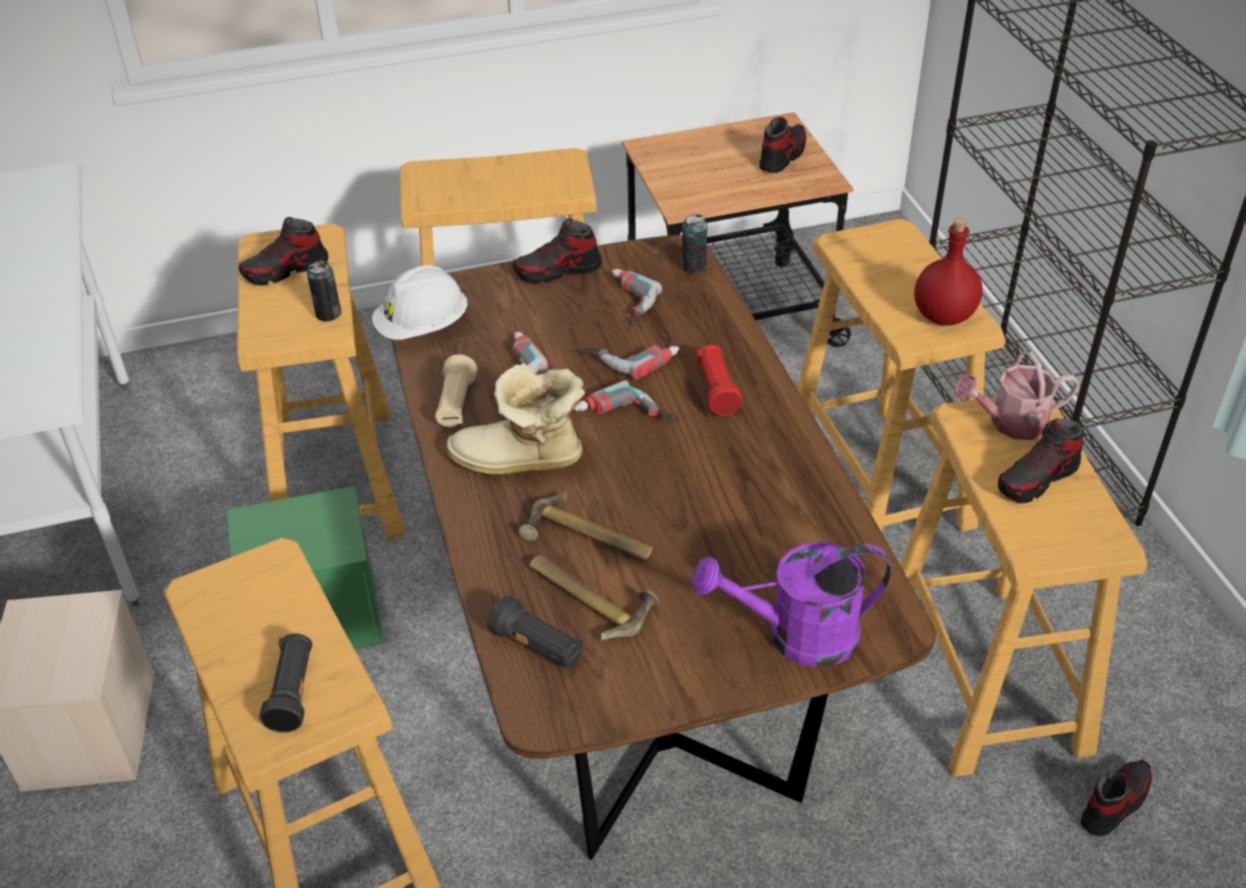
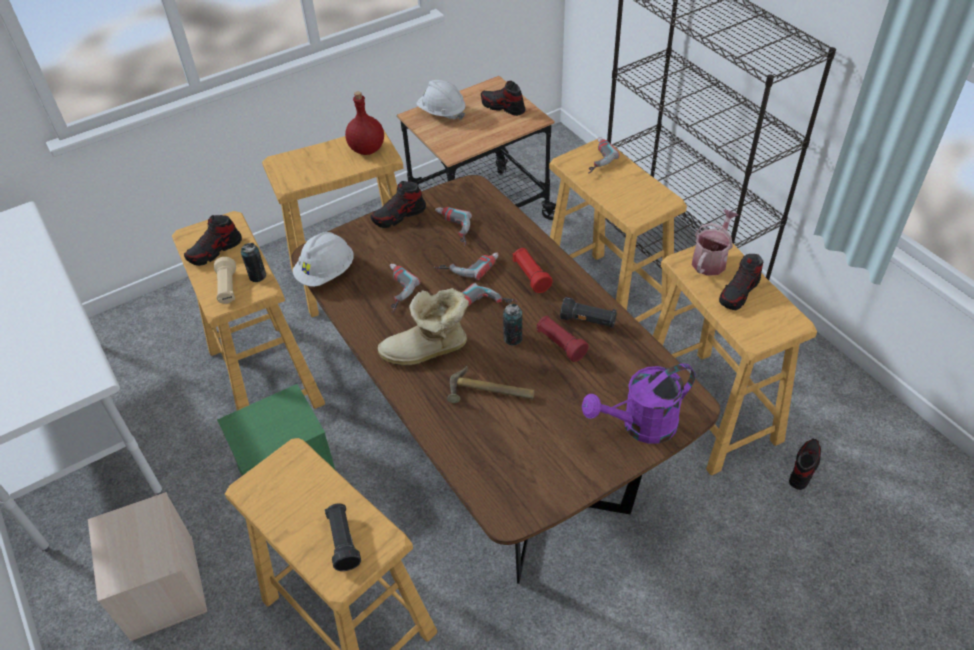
camera: 15 degrees left, 5 degrees up
beige flashlight [435,354,477,427] -> beige flashlight moved to [214,257,236,304]
black flashlight [487,596,583,669] -> black flashlight moved to [560,297,617,328]
hammer [529,555,659,641] -> none
can [681,214,707,274] -> can moved to [503,304,522,345]
shoe [760,117,806,173] -> shoe turned 75 degrees counterclockwise [481,81,526,116]
red bottle [914,218,983,326] -> red bottle moved to [345,91,384,155]
watering can [954,352,1080,440] -> watering can turned 150 degrees clockwise [692,210,738,276]
none -> white hard hat [416,80,466,120]
none -> red flashlight [537,316,589,362]
none -> power drill [588,137,619,174]

